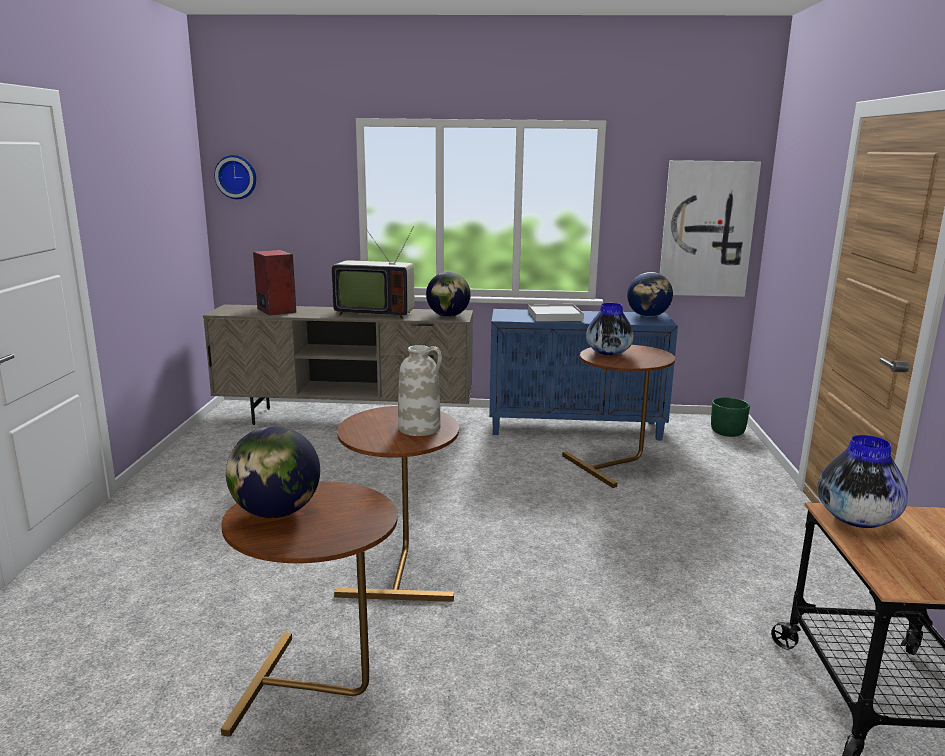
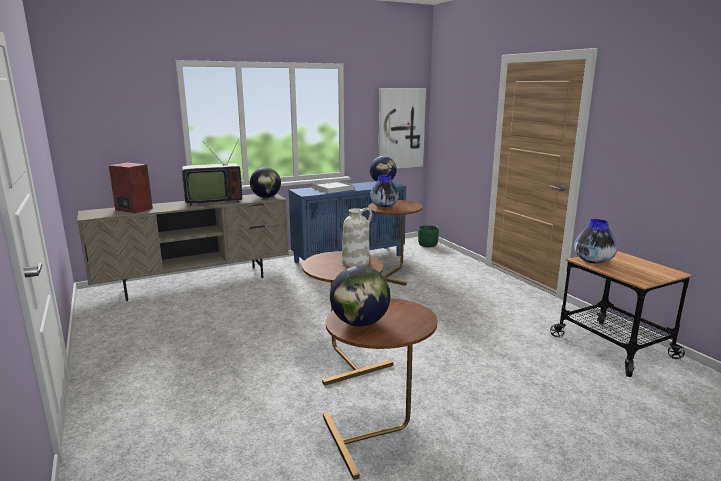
camera: 30 degrees left, 0 degrees up
wall clock [214,155,256,199] -> none

